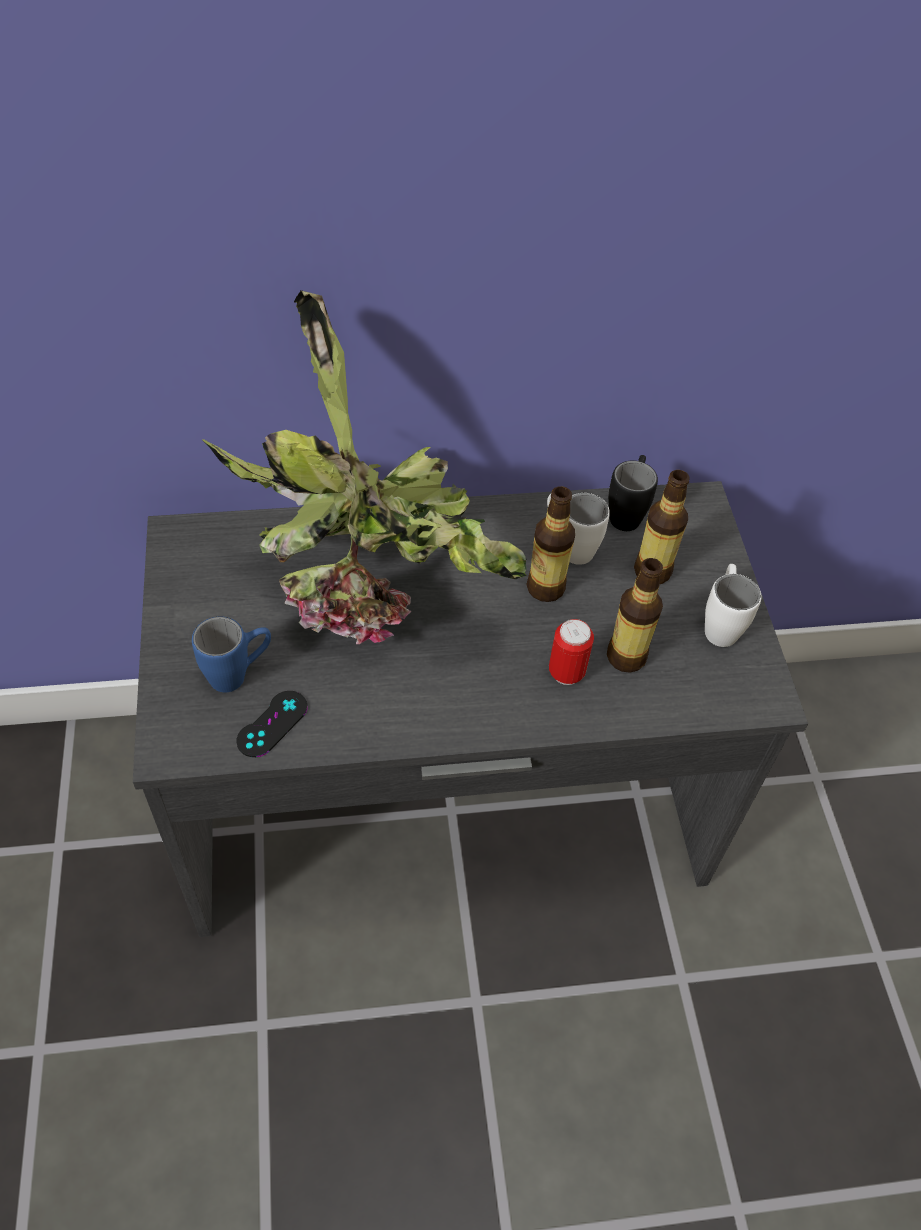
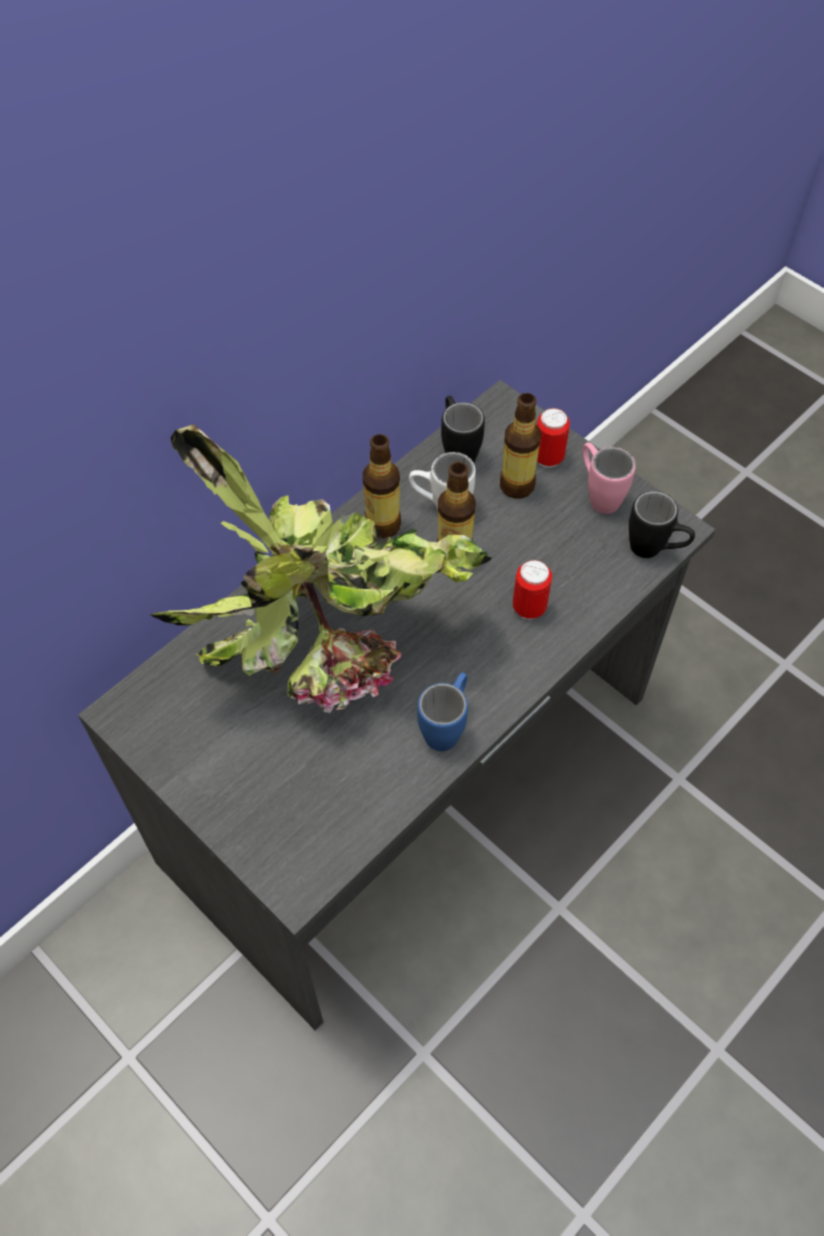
camera: 35 degrees left, 5 degrees up
blue mug [192,616,271,692] -> blue mug moved to [417,672,468,751]
black game controller [236,691,308,757] -> none
bottle [607,558,663,673] -> bottle moved to [363,434,401,539]
white mug [705,564,762,647] -> pink mug [583,442,636,514]
none -> can [537,408,570,468]
none -> black mug [629,491,695,558]

